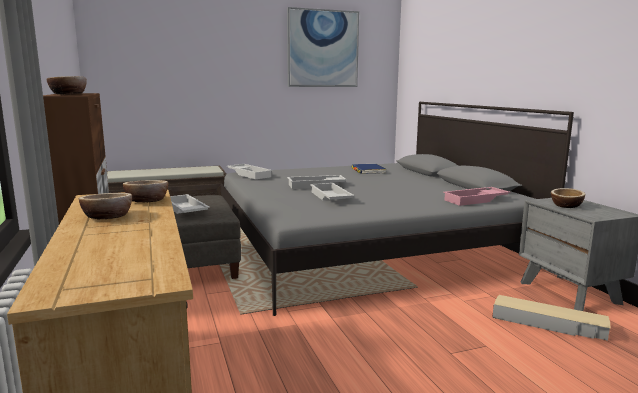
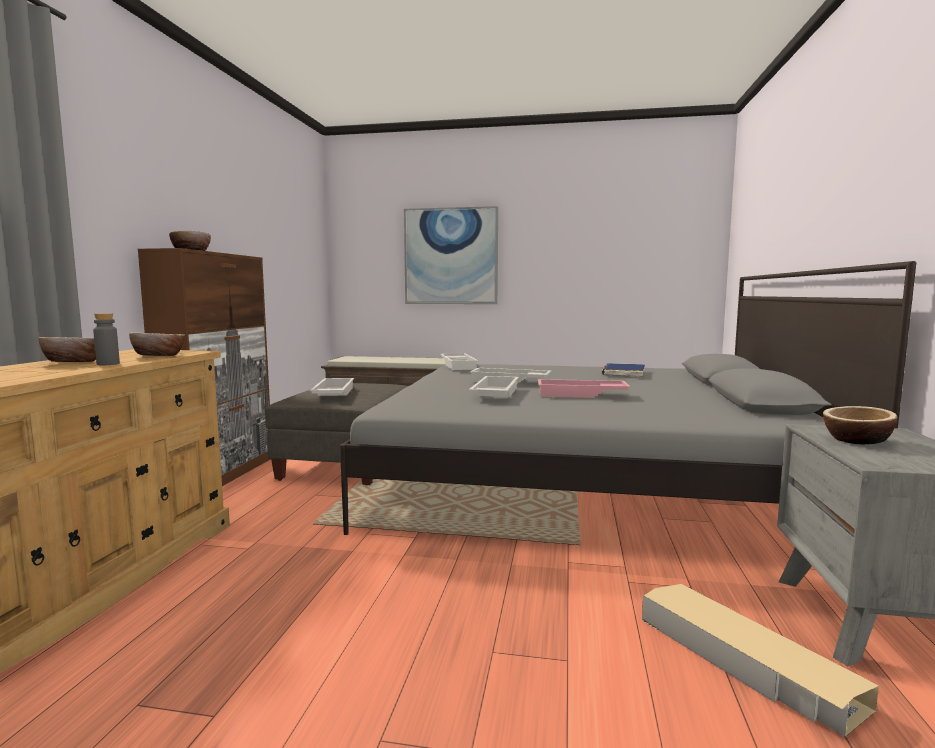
camera: 30 degrees right, 5 degrees down
picture [287,7,359,87] -> picture moved to [404,206,498,304]
pink tray [443,187,510,206] -> pink tray moved to [538,379,630,398]
none -> grey bottle [93,313,120,365]

